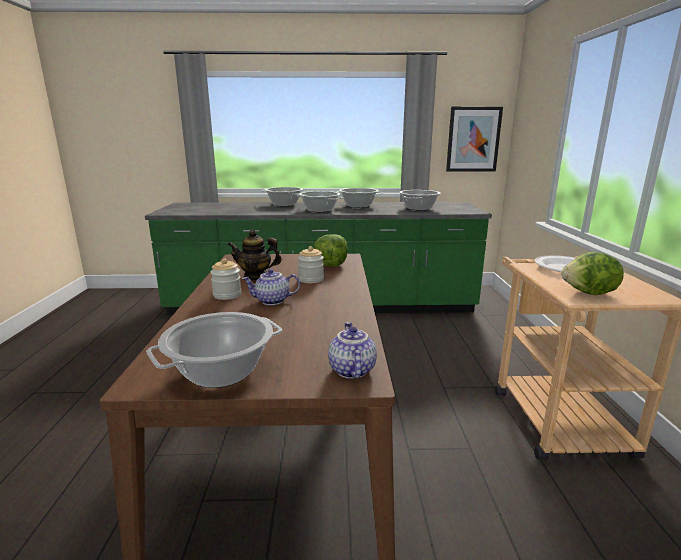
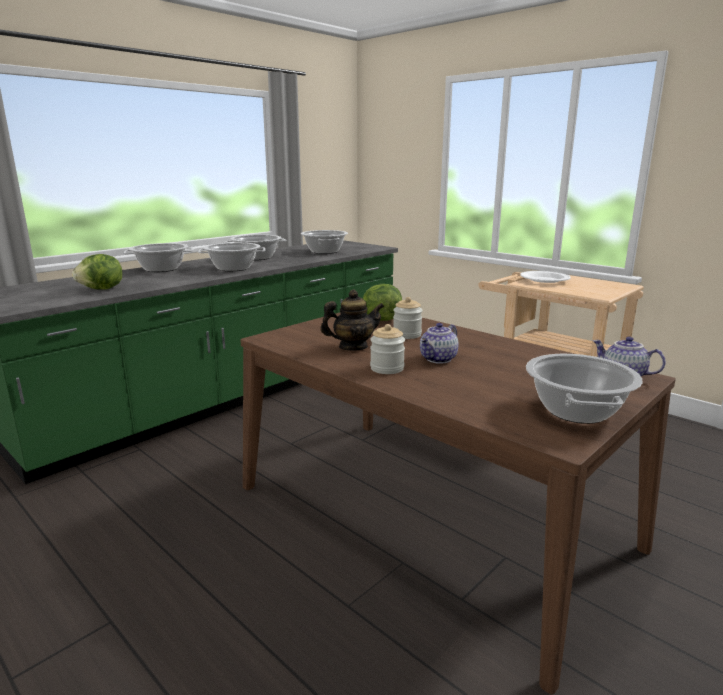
camera: 45 degrees left, 0 degrees up
teapot [228,230,282,280] -> teapot turned 150 degrees counterclockwise [320,290,385,351]
picture [446,107,503,171] -> none
lettuce [561,252,624,295] -> lettuce moved to [72,254,123,290]

